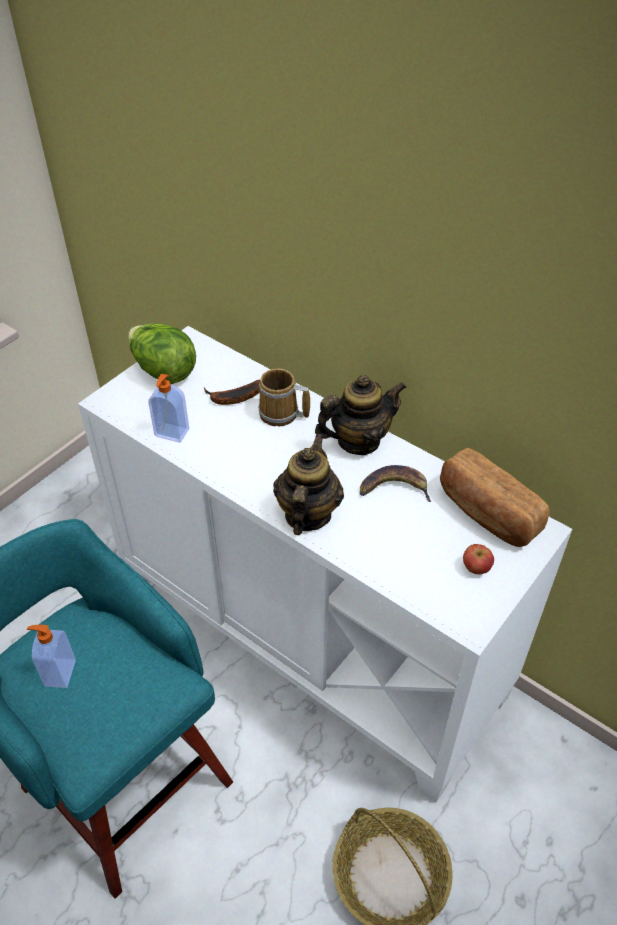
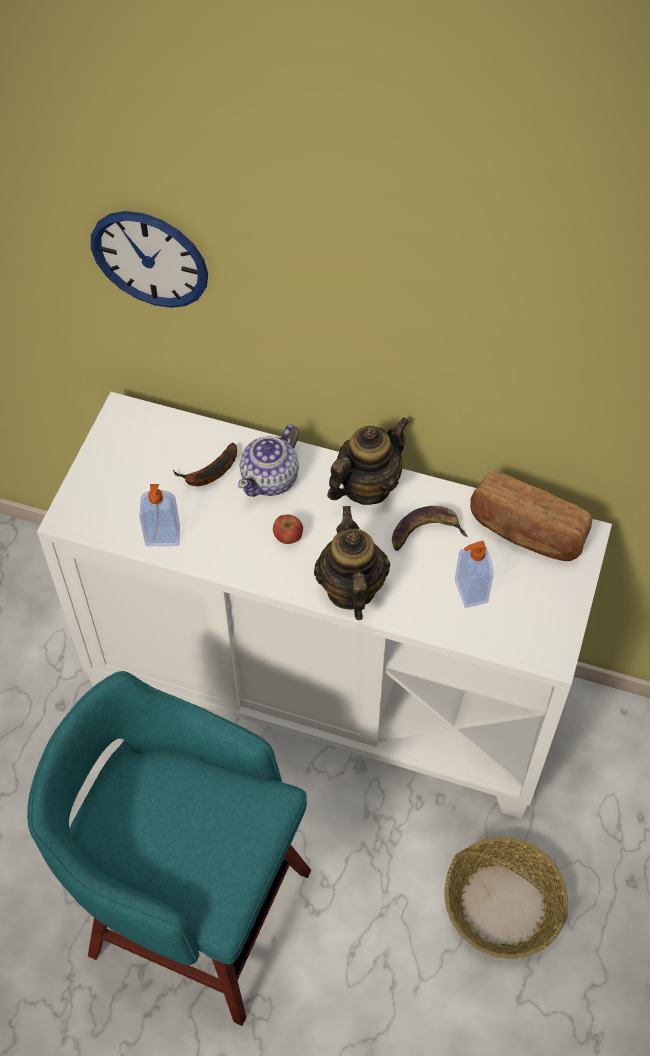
camera: 20 degrees left, 10 degrees up
soap dispenser [27,625,76,688] -> soap dispenser moved to [455,541,494,608]
lettuce [128,323,196,384] -> none
mug [258,368,310,427] -> teapot [238,425,299,497]
apple [463,544,494,574] -> apple moved to [273,514,303,544]
none -> wall clock [91,211,208,308]

